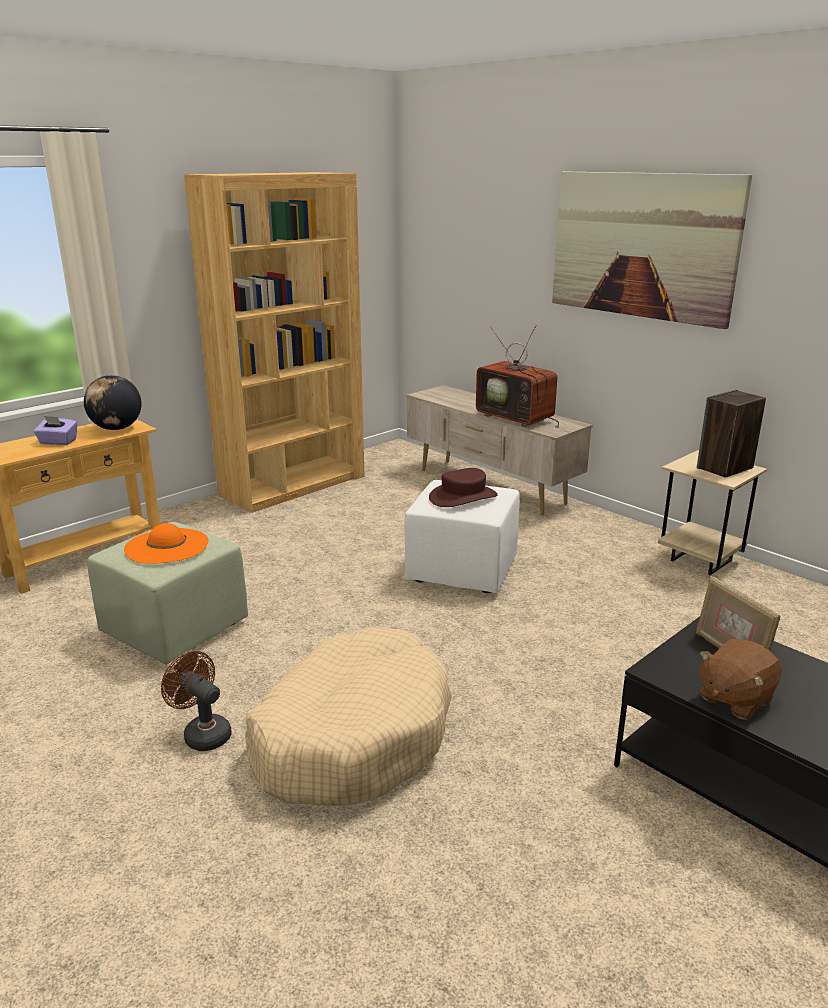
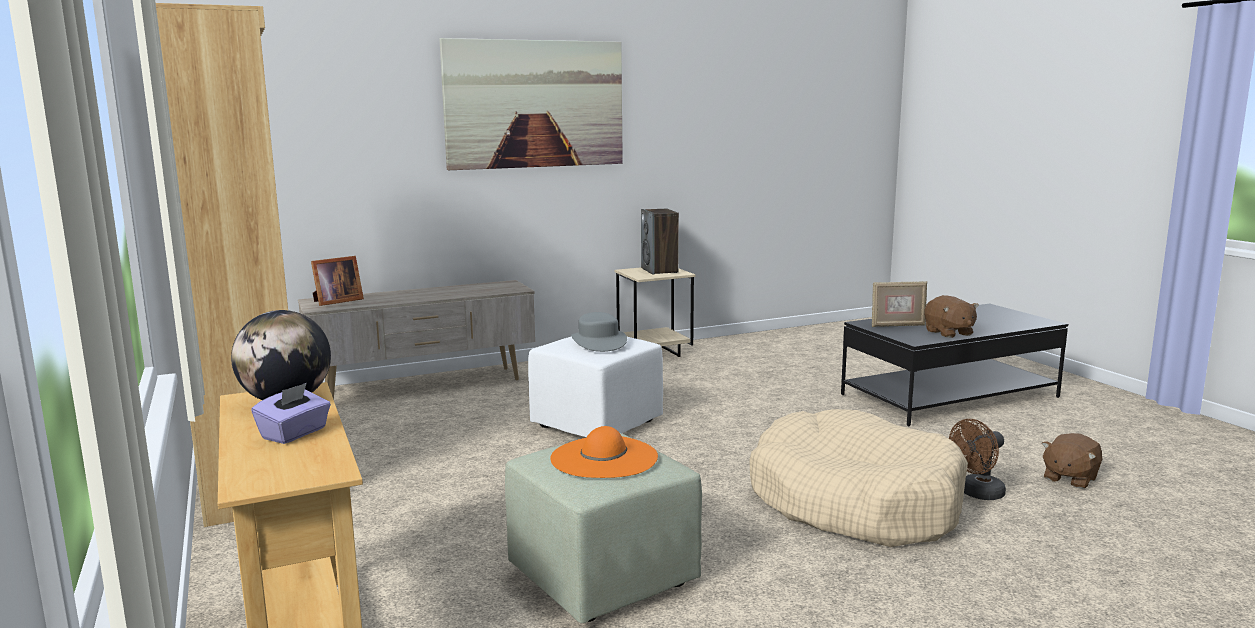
camera: 70 degrees left, 10 degrees down
brown fan [161,651,232,751] -> brown fan moved to [949,419,1006,500]
brown hat [429,468,498,507] -> grey hat [571,312,627,352]
television [476,325,559,428] -> none
none -> picture frame [311,256,364,306]
none -> brown plush toy [1041,433,1102,489]

